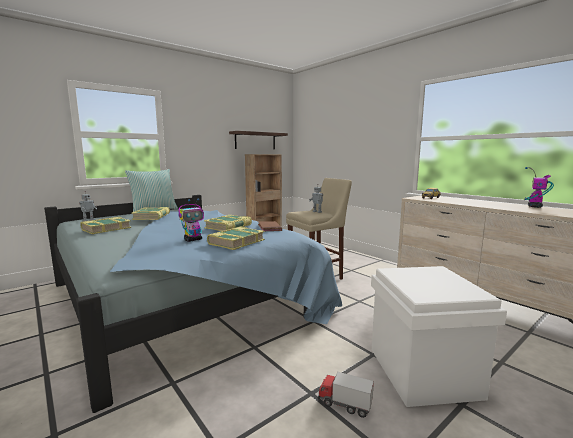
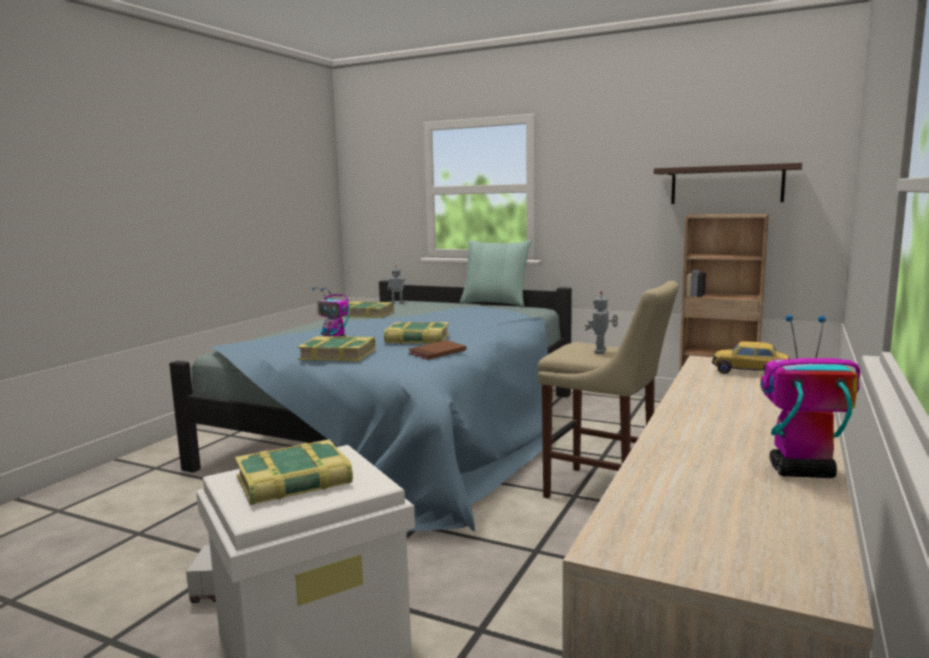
camera: 65 degrees right, 0 degrees up
book [131,207,170,220] -> book moved to [235,439,353,505]

